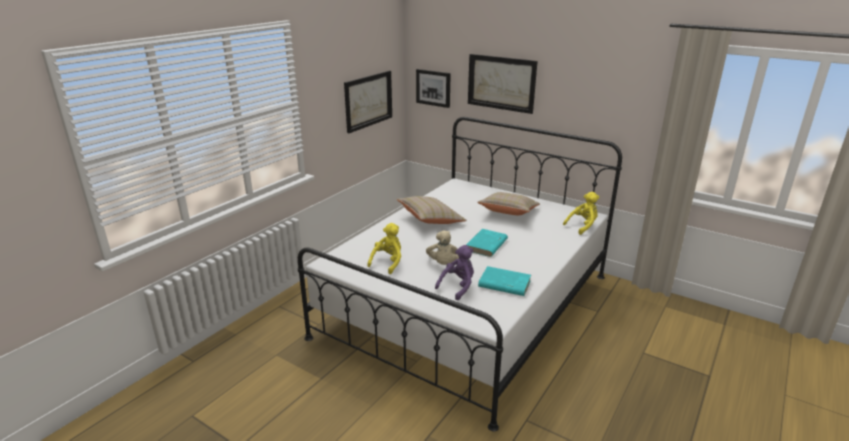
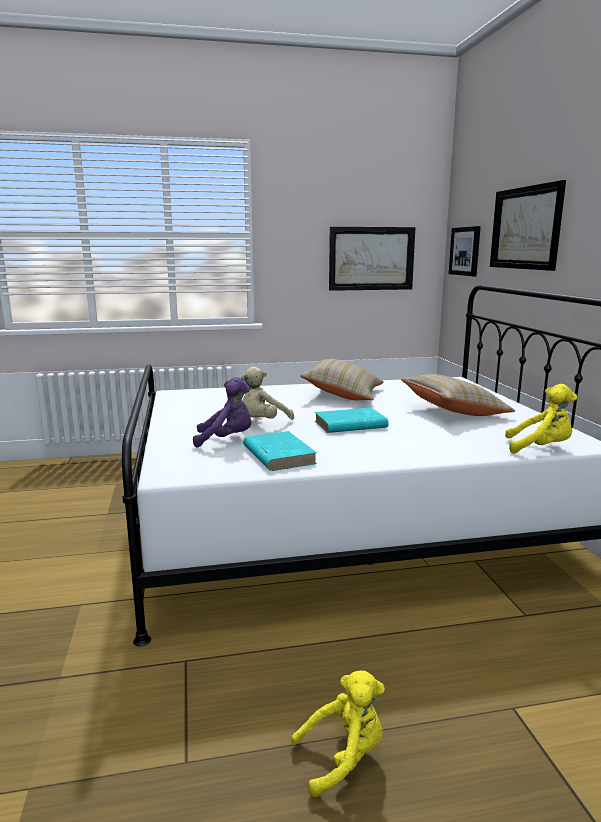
camera: 45 degrees right, 10 degrees down
yellow plush toy [367,223,401,274] -> yellow plush toy moved to [291,671,385,797]

